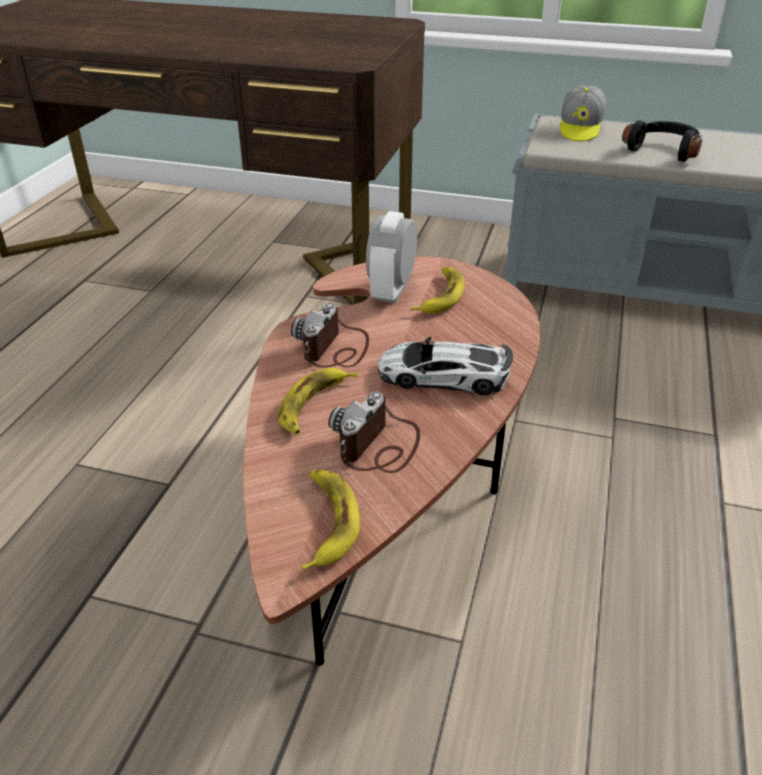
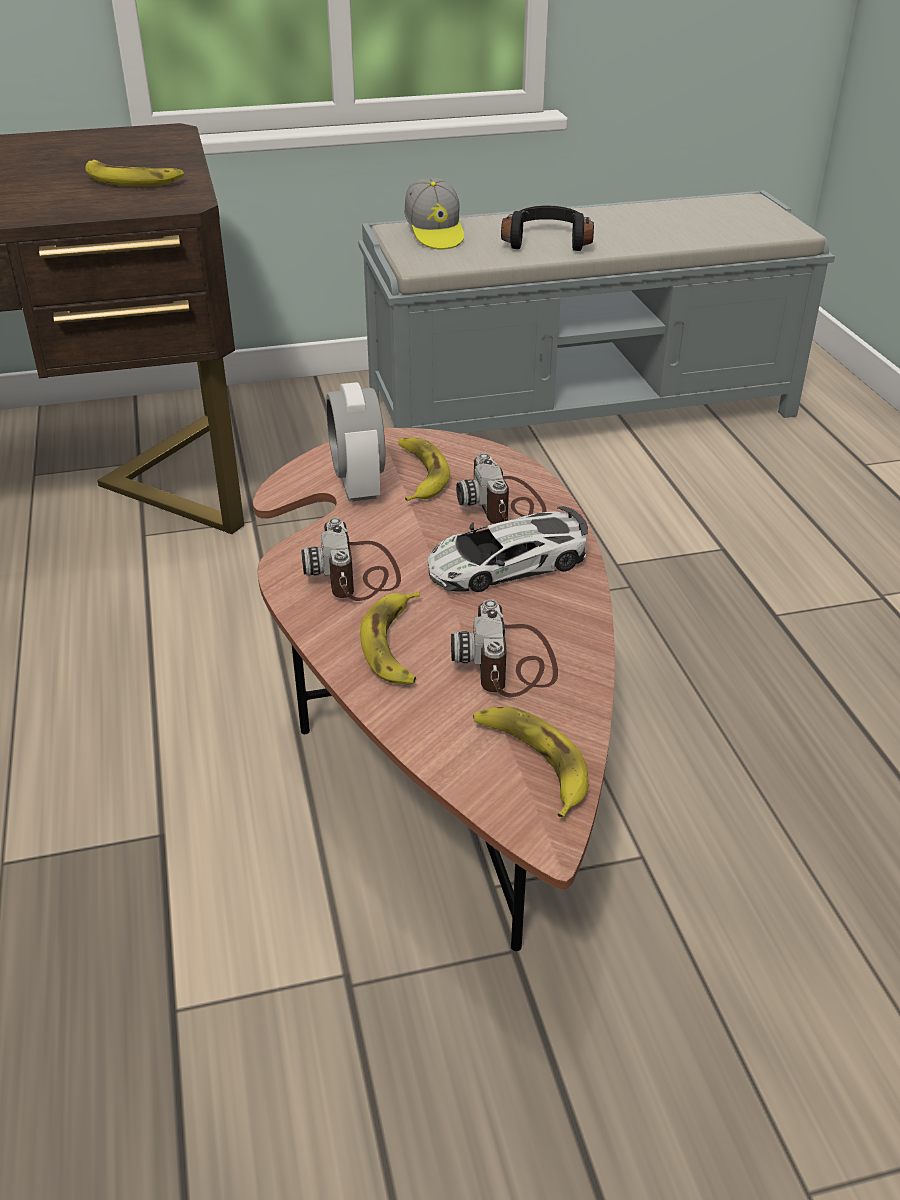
camera: 30 degrees left, 0 degrees up
none -> banana [85,160,184,186]
none -> camera [456,453,547,524]

